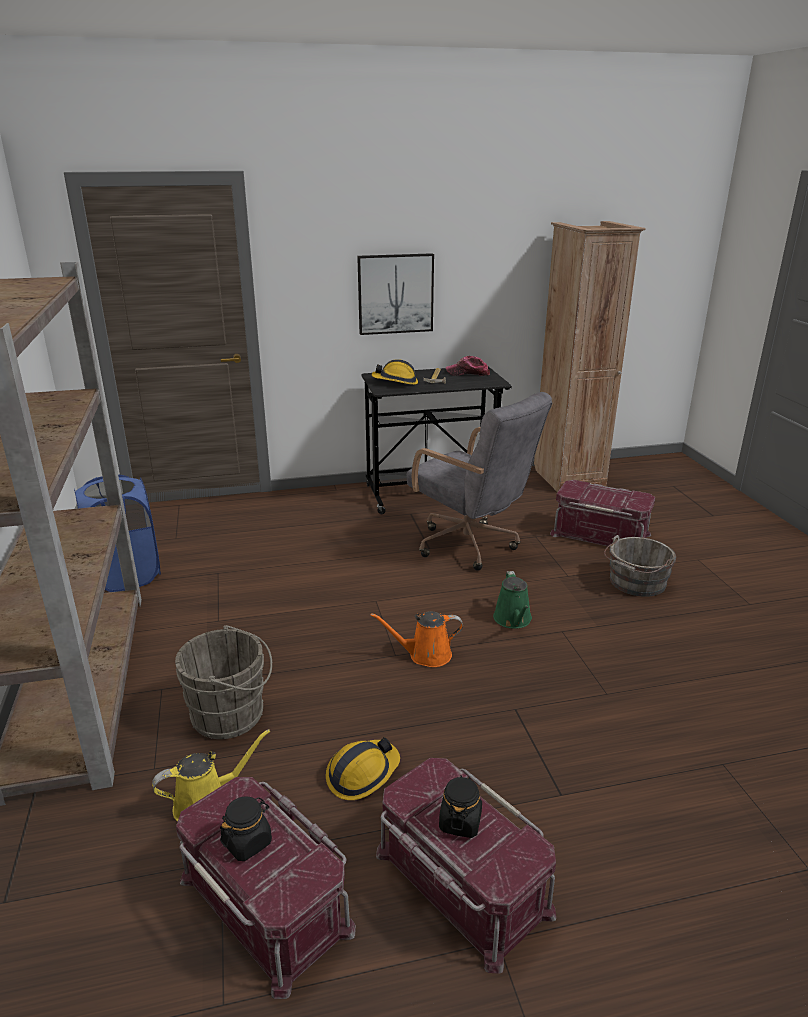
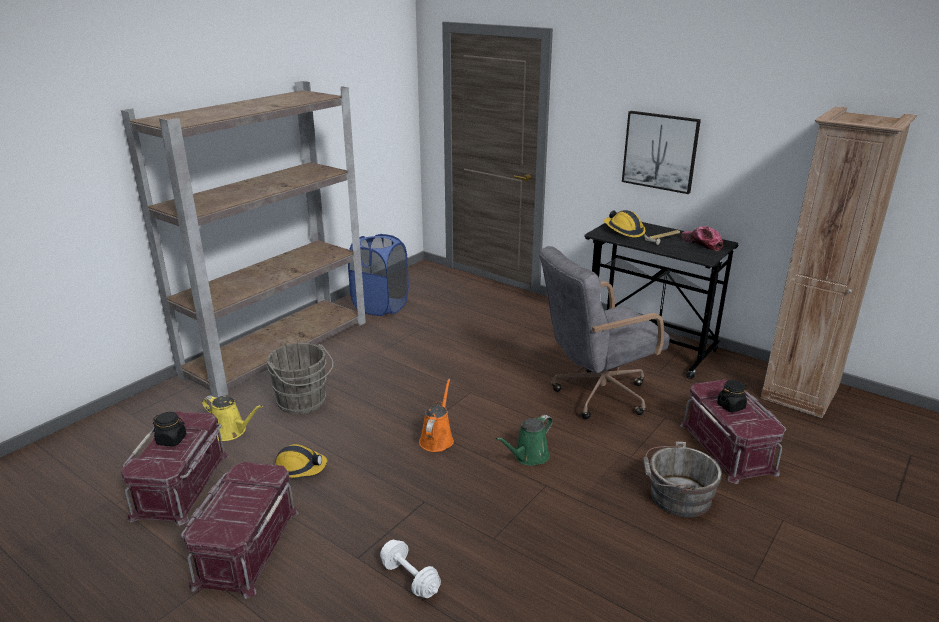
camera: 50 degrees right, 0 degrees up
orange watering can [371,611,463,667] -> orange watering can turned 60 degrees clockwise [419,379,454,452]
grey office chair [407,392,552,571] -> grey office chair turned 60 degrees clockwise [540,246,670,419]
black jar [439,775,482,838] -> black jar moved to [717,380,747,412]
none -> white dumbbell [380,540,441,598]

